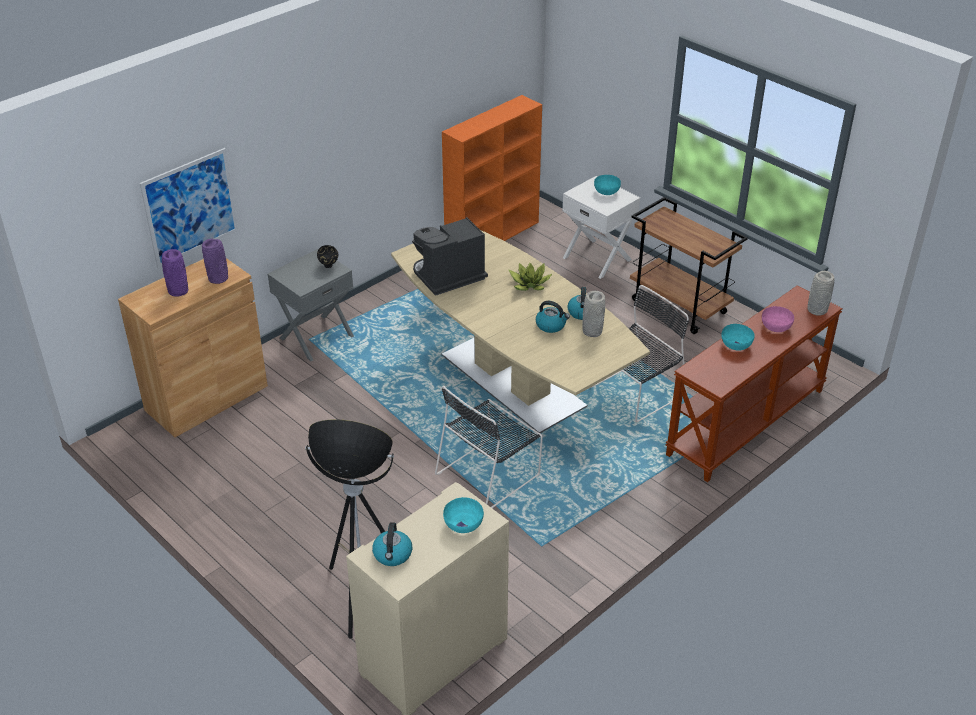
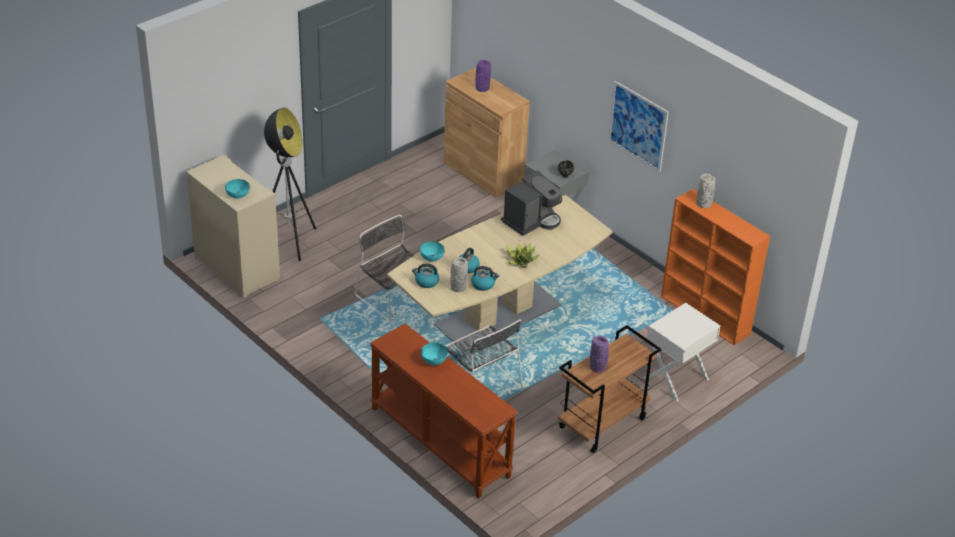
camera: 90 degrees right, 0 degrees up
picture [140,148,238,268] -> picture moved to [608,81,669,172]
purple vase [202,239,228,284] -> purple vase moved to [590,336,609,373]
kettle [372,522,412,566] -> kettle moved to [412,263,439,288]
coffee machine [412,217,488,296] -> coffee machine turned 75 degrees clockwise [501,170,562,236]
turquoise bowl [594,175,621,195] -> turquoise bowl moved to [420,241,444,261]
pink bowl [762,306,794,332] -> none
grey vase [807,271,835,315] -> grey vase moved to [696,174,715,208]

